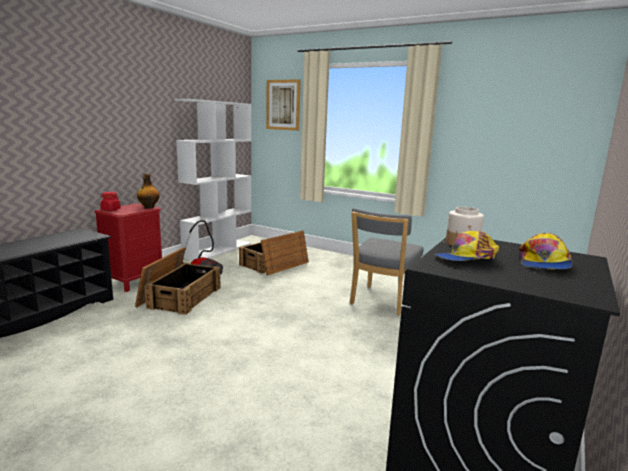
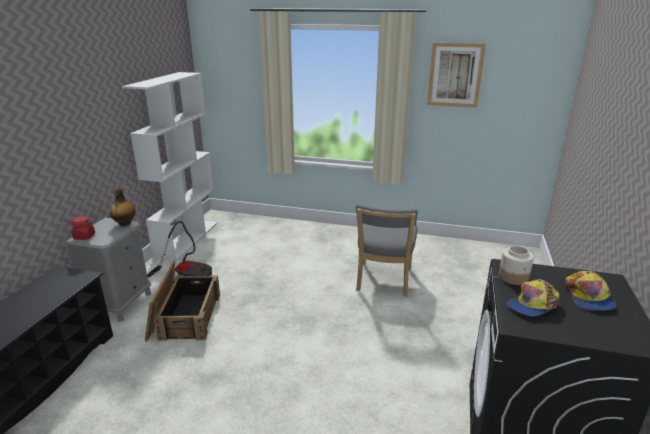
camera: 15 degrees left, 10 degrees up
red nightstand [94,203,162,292] -> grey nightstand [65,218,151,322]
crate [239,230,309,275] -> none
picture [266,79,301,131] -> picture moved to [427,43,486,108]

